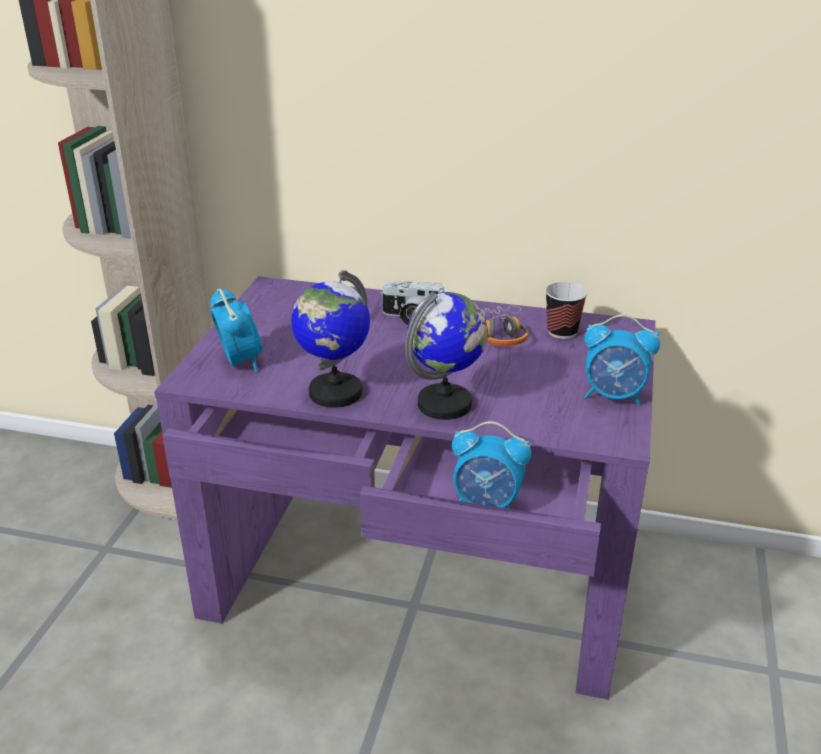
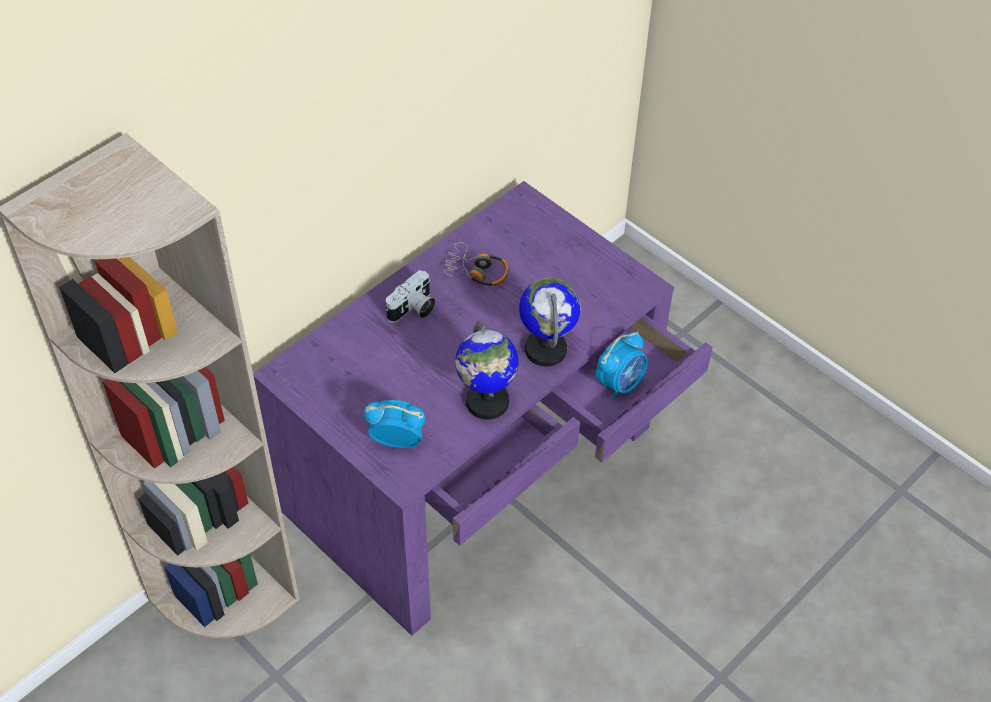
camera: 60 degrees left, 20 degrees up
cup [545,282,588,339] -> none
alarm clock [584,314,660,405] -> none

